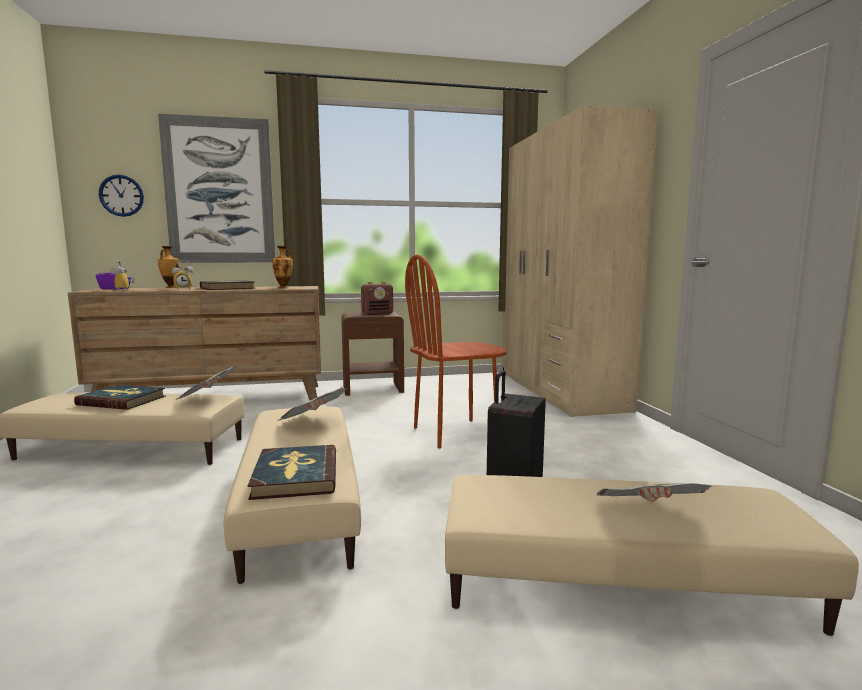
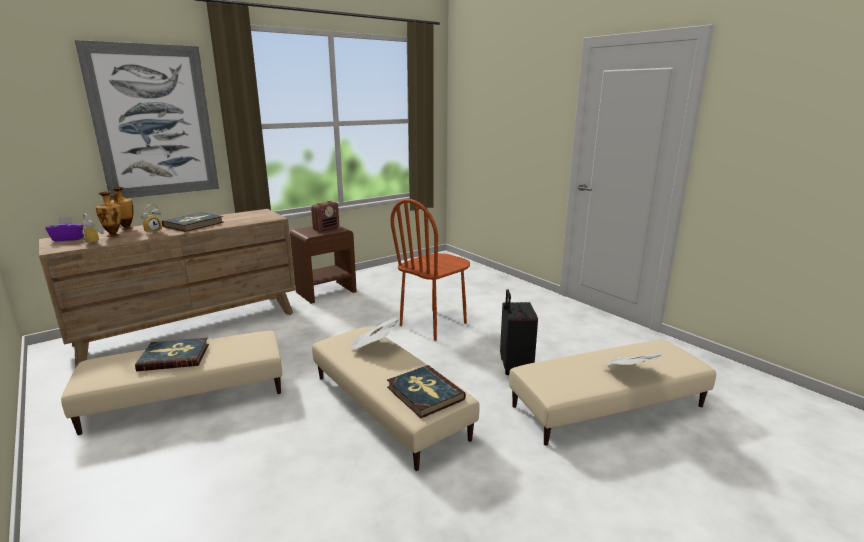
camera: 25 degrees left, 10 degrees up
wall clock [99,175,144,217] -> none
newspaper [175,367,236,400] -> none
vase [273,246,293,288] -> vase moved to [96,191,121,237]
beige wardrobe [502,105,658,417] -> none

